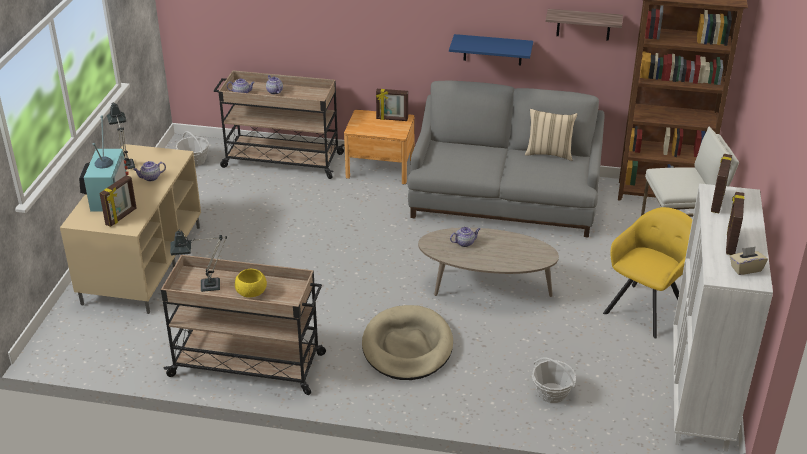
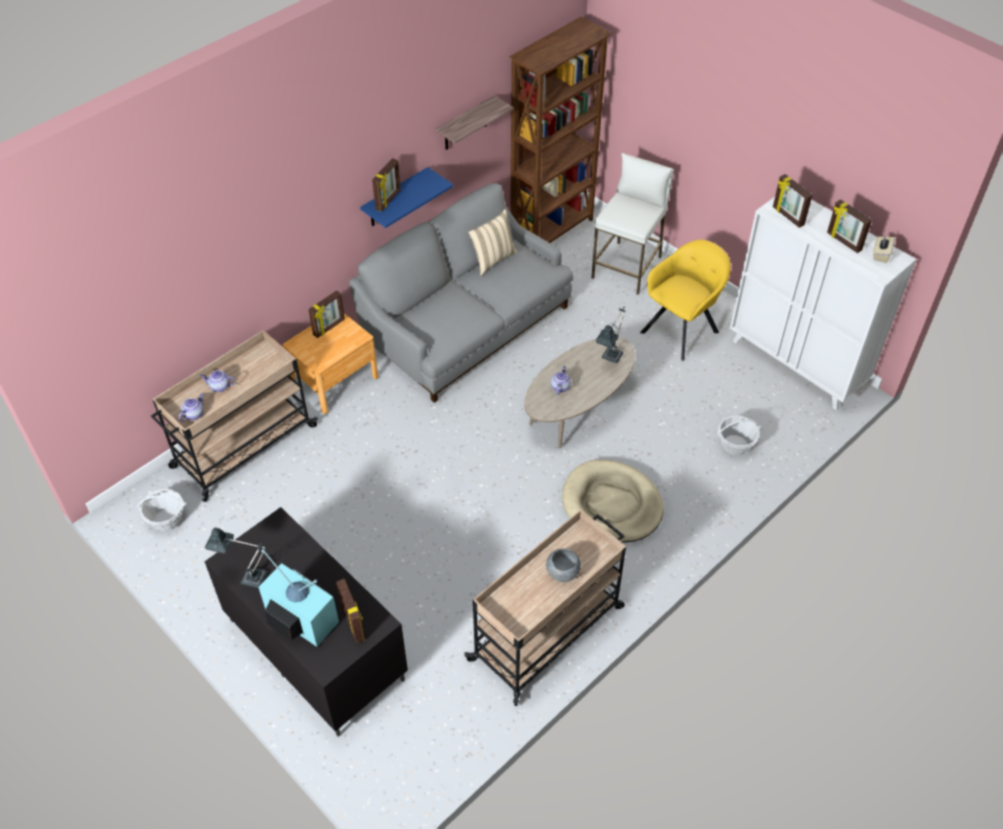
camera: 55 degrees left, 15 degrees up
beige tv stand [60,144,201,314] -> black tv stand [204,507,408,737]
teapot [133,161,166,181] -> none
table lamp [170,230,227,292] -> table lamp moved to [596,306,626,363]
yellow bowl [235,269,267,298] -> grey bowl [546,549,581,582]
yellow armchair [603,207,693,338] -> yellow armchair turned 60 degrees clockwise [640,240,731,361]
none -> picture frame [372,158,401,211]

